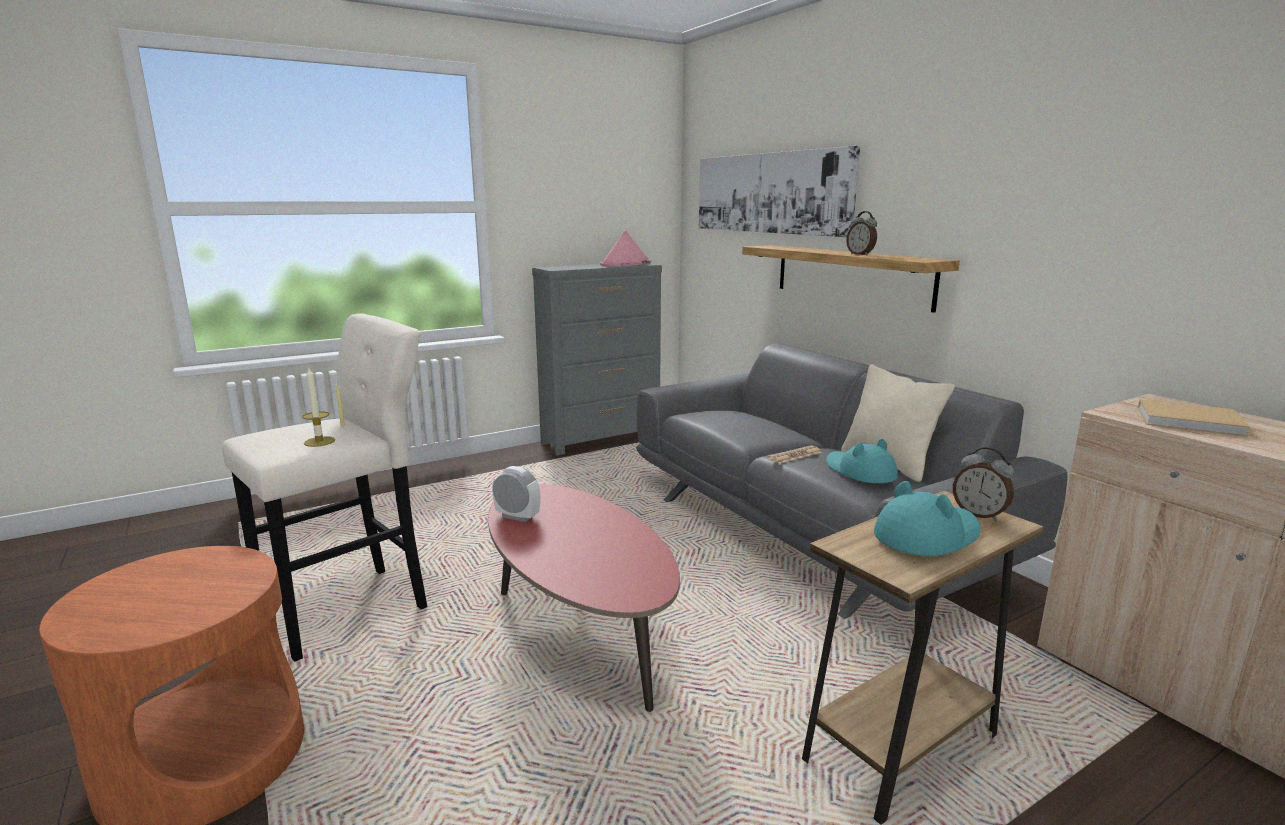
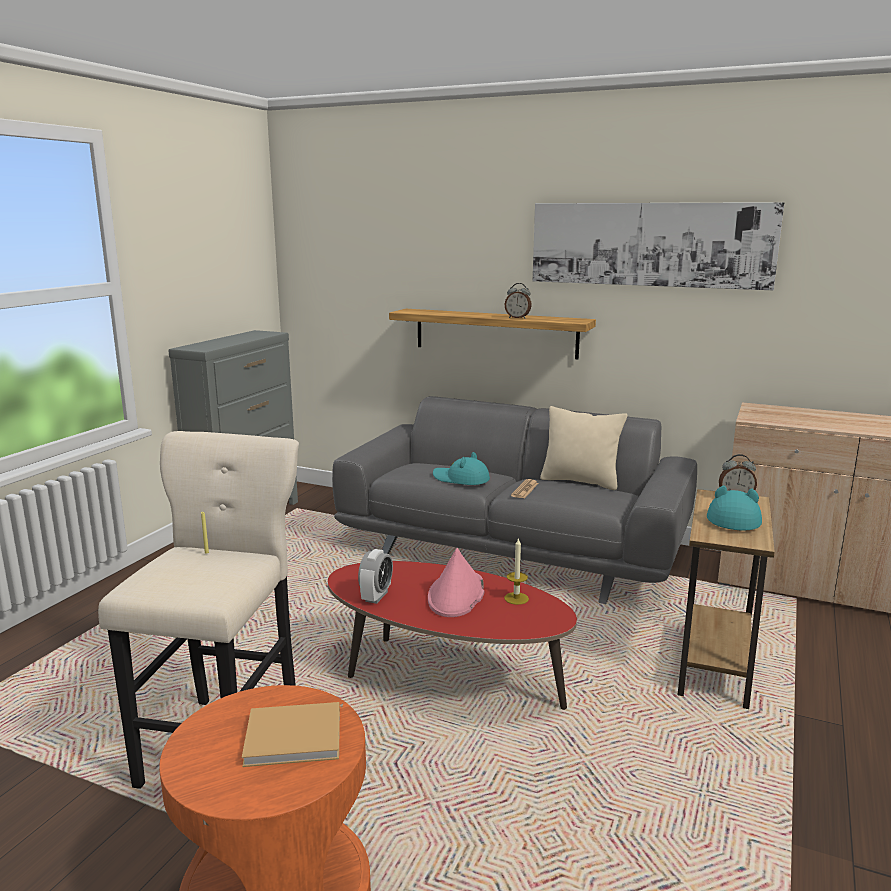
camera: 35 degrees left, 0 degrees up
candle [302,368,335,447] -> candle moved to [504,537,529,605]
alarm clock [492,466,540,522] -> alarm clock turned 120 degrees clockwise [358,549,393,604]
pink hat [600,230,651,267] -> pink hat moved to [428,548,484,617]
picture [699,146,860,237] -> picture moved to [533,202,785,290]
turquoise hat [826,439,898,483] -> turquoise hat moved to [433,452,490,485]
beige book [1138,399,1250,437] -> beige book moved to [242,702,340,767]

